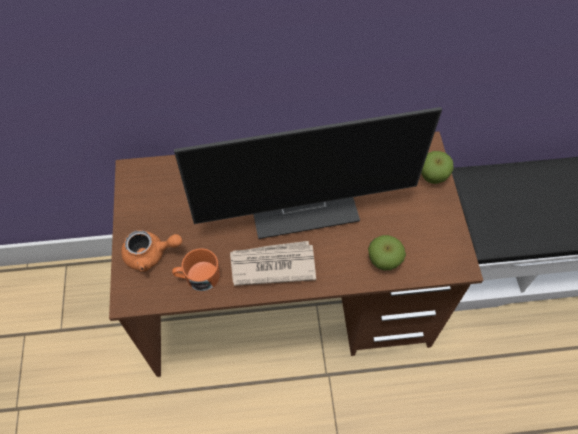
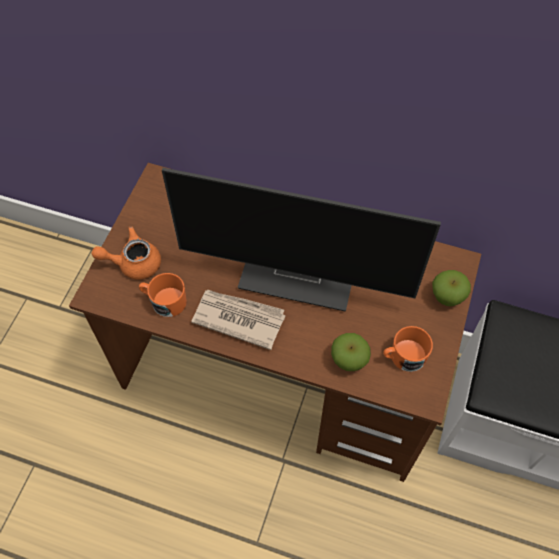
camera: 25 degrees right, 0 degrees up
orange teapot [121,230,182,272] -> orange teapot turned 150 degrees clockwise [91,226,161,280]
none -> orange mug [383,326,433,372]

